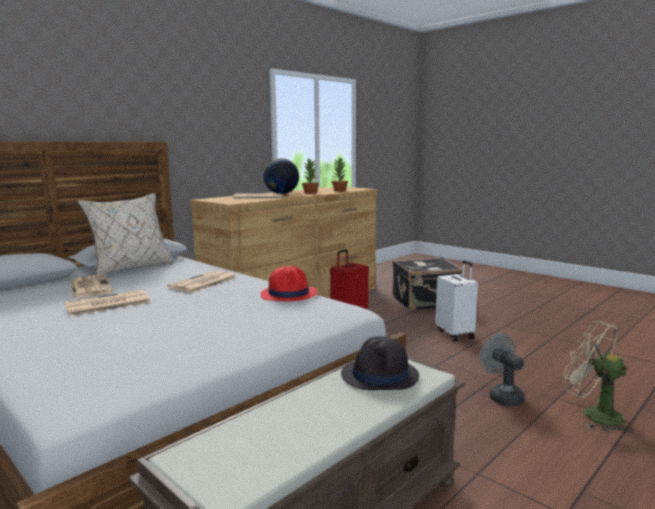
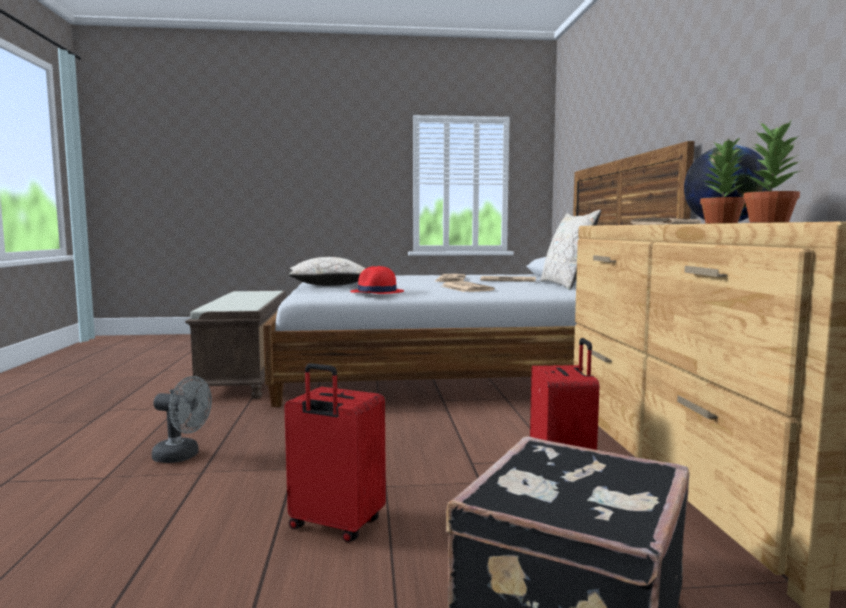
camera: 130 degrees right, 5 degrees down
black hat [341,336,419,390] -> none
white suitcase [435,260,478,341] -> red suitcase [284,363,386,542]
beige fan [564,321,633,433] -> none
none -> beige pillow [289,257,366,286]

